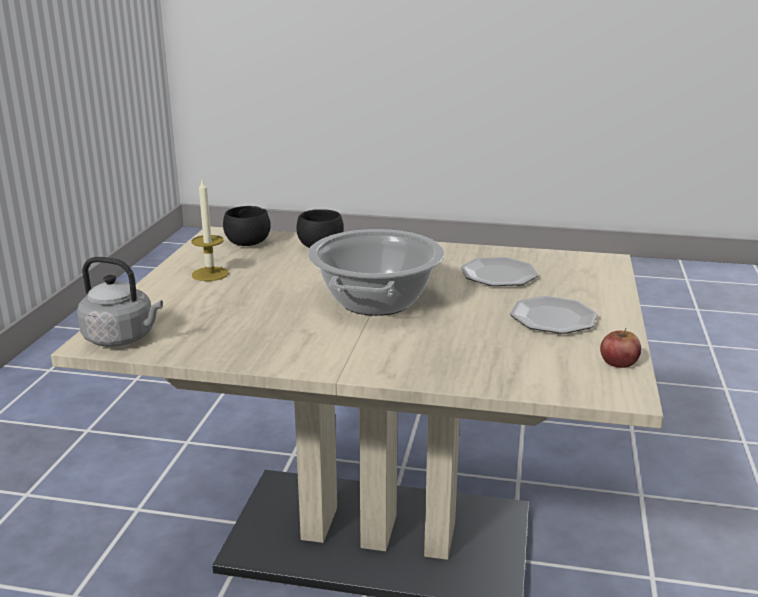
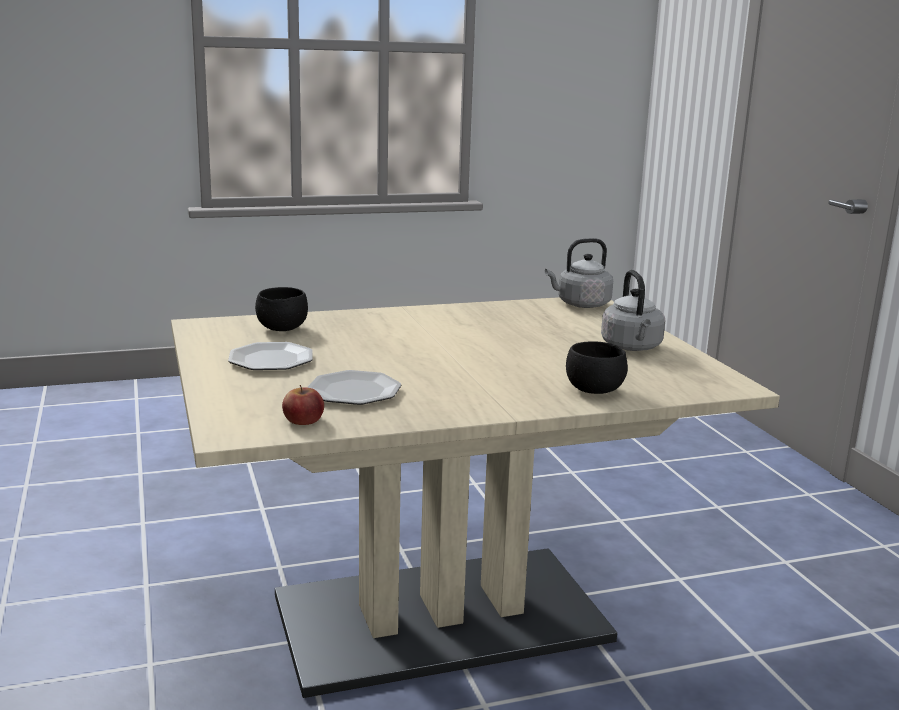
camera: 150 degrees right, 5 degrees down
candle [191,180,229,281] -> grey kettle [601,270,665,351]
black bowl [223,206,271,246] -> black bowl moved to [255,287,308,331]
cooking pot [308,229,444,316] -> none
apple [600,328,641,368] -> apple moved to [282,385,324,425]

